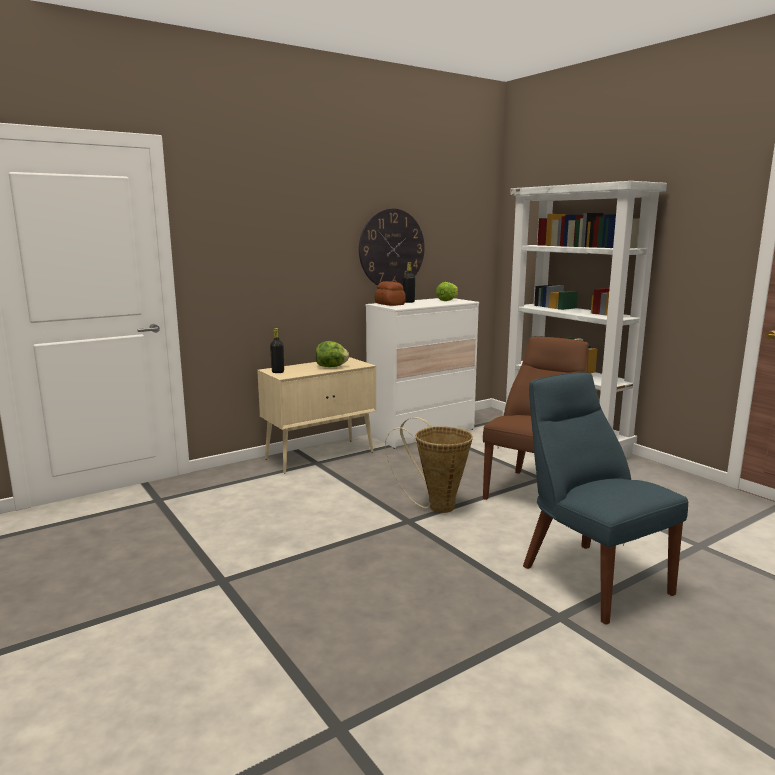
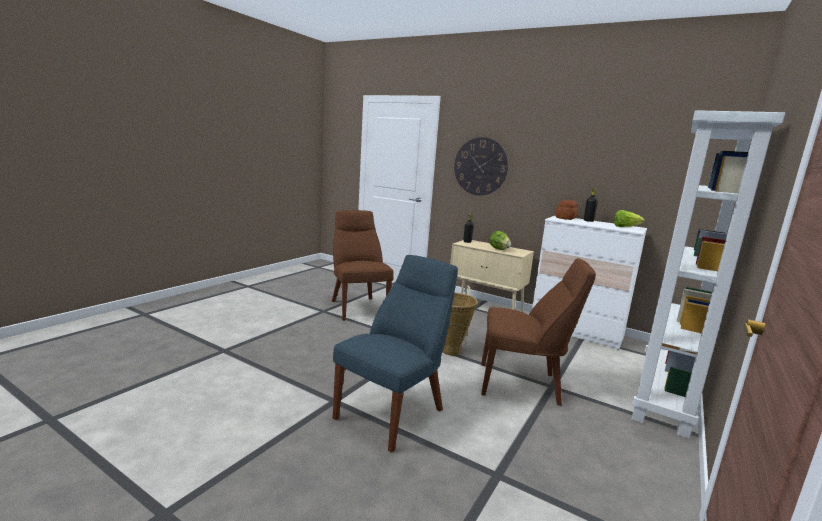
camera: 65 degrees right, 0 degrees up
wall clock [359,208,424,286] -> wall clock moved to [454,137,508,195]
none -> brown chair [332,210,394,321]

